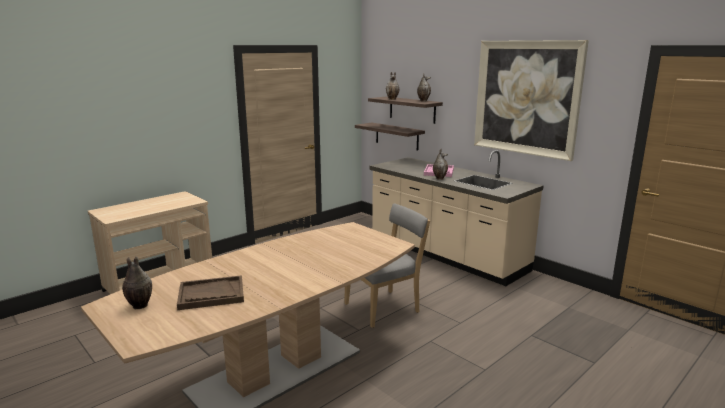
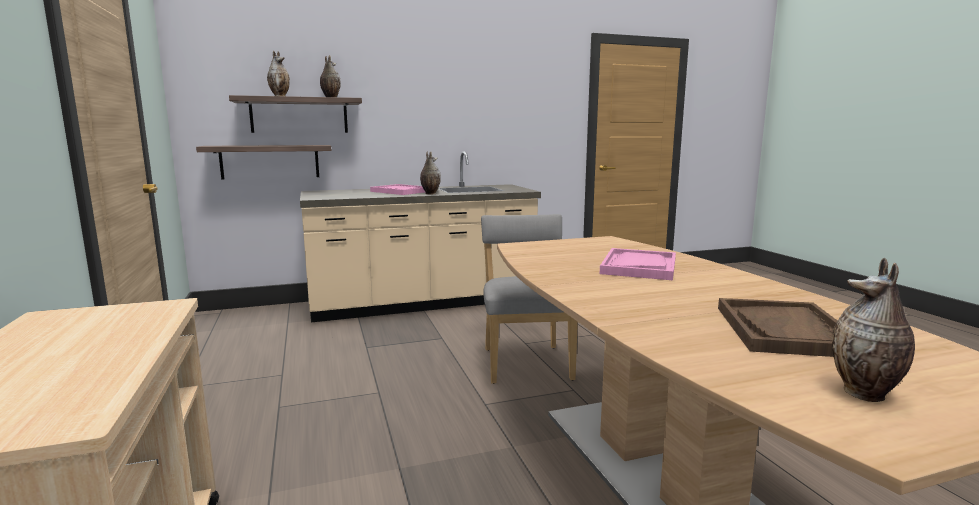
camera: 65 degrees left, 5 degrees down
picture [474,40,589,161] -> none
none -> pink tray [600,248,676,280]

